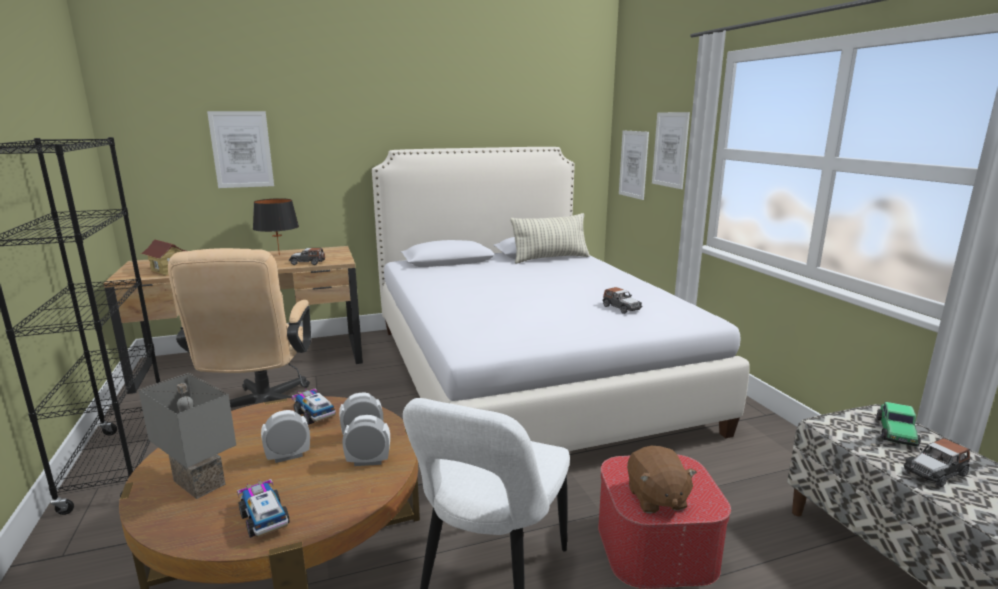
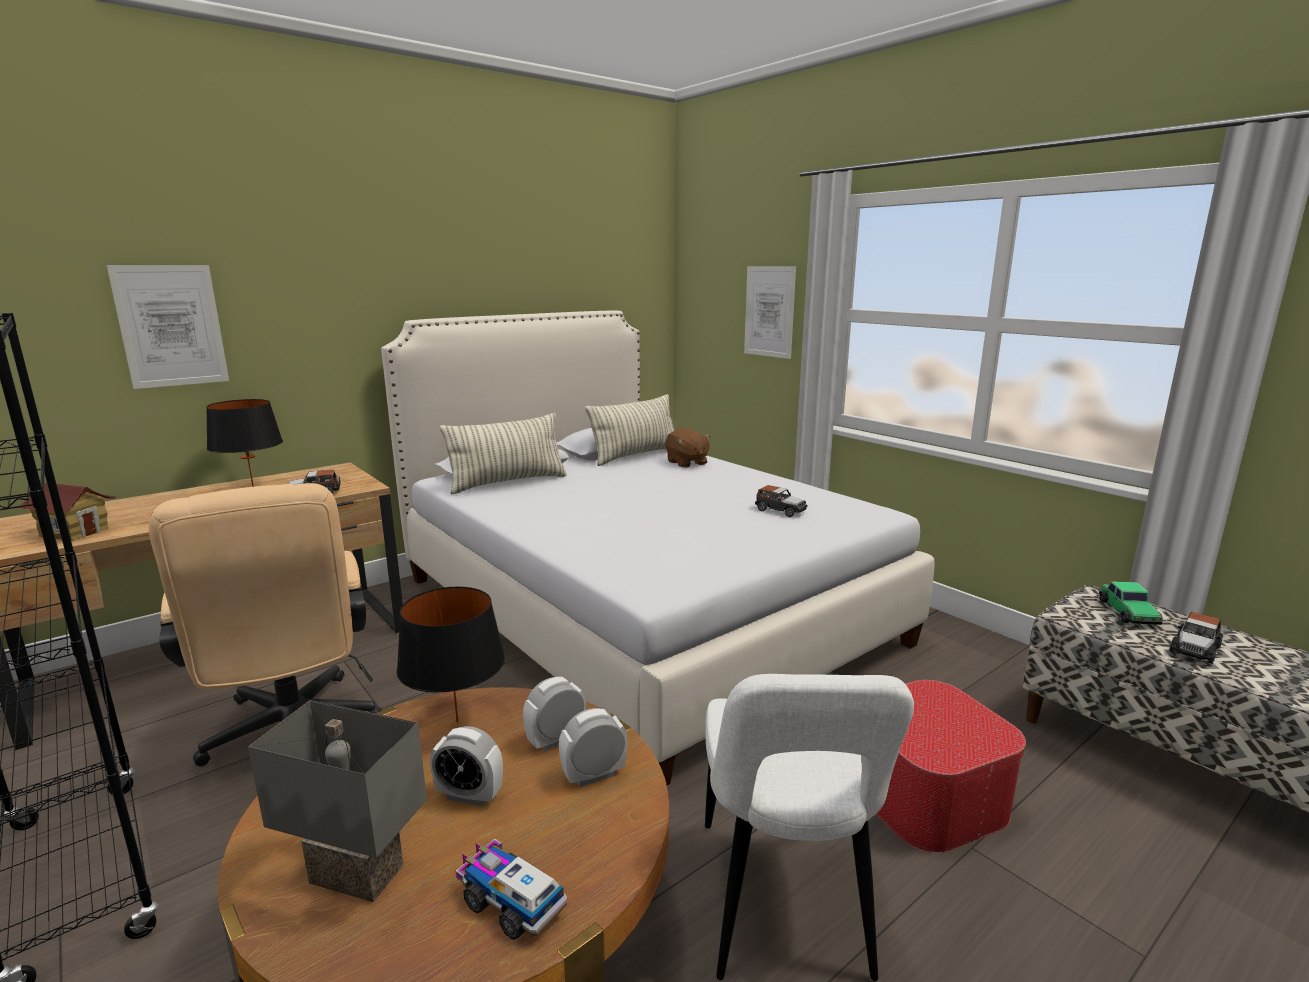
camera: 20 degrees left, 0 degrees up
alarm clock [261,410,310,463] -> alarm clock turned 120 degrees counterclockwise [430,726,503,806]
toy truck [292,389,336,425] -> black table lamp [397,587,505,723]
picture [619,130,649,200] -> none
brown plush toy [627,446,697,514] -> brown plush toy moved to [666,428,711,468]
none -> pillow [440,413,567,494]

